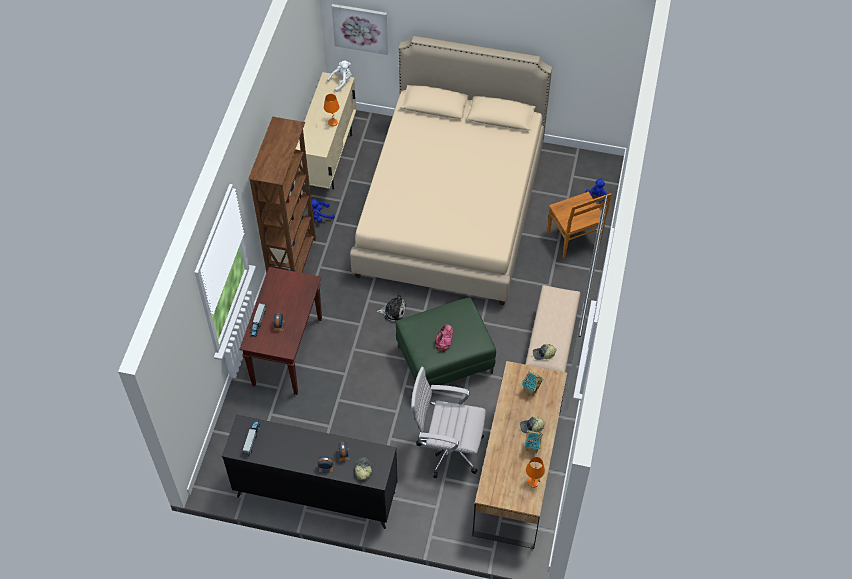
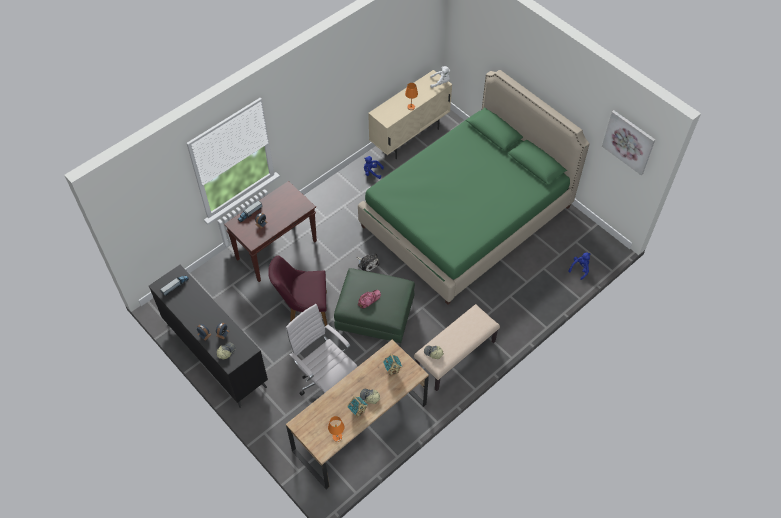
camera: 35 degrees right, 0 degrees up
brown bookcase [248,116,316,273] -> none
picture [331,4,388,55] -> picture moved to [602,110,655,175]
beige bed [350,36,552,305] -> green bed [358,70,590,305]
brown chair [547,192,611,259] -> none
none -> purple chair [268,255,327,326]

